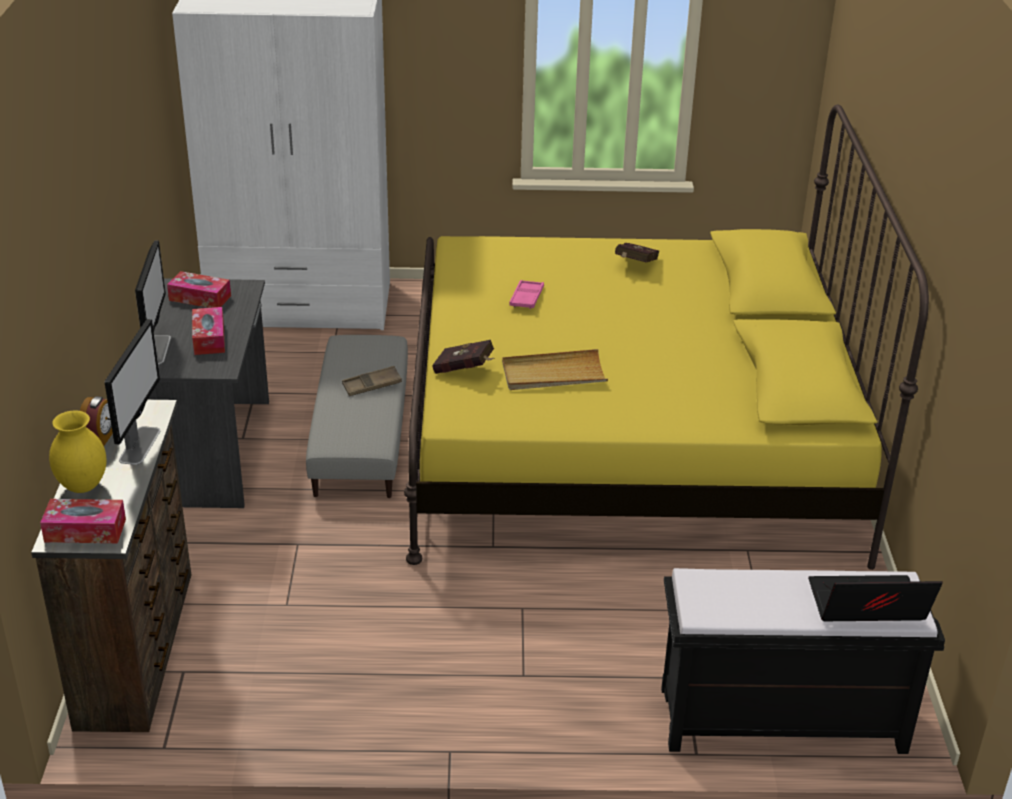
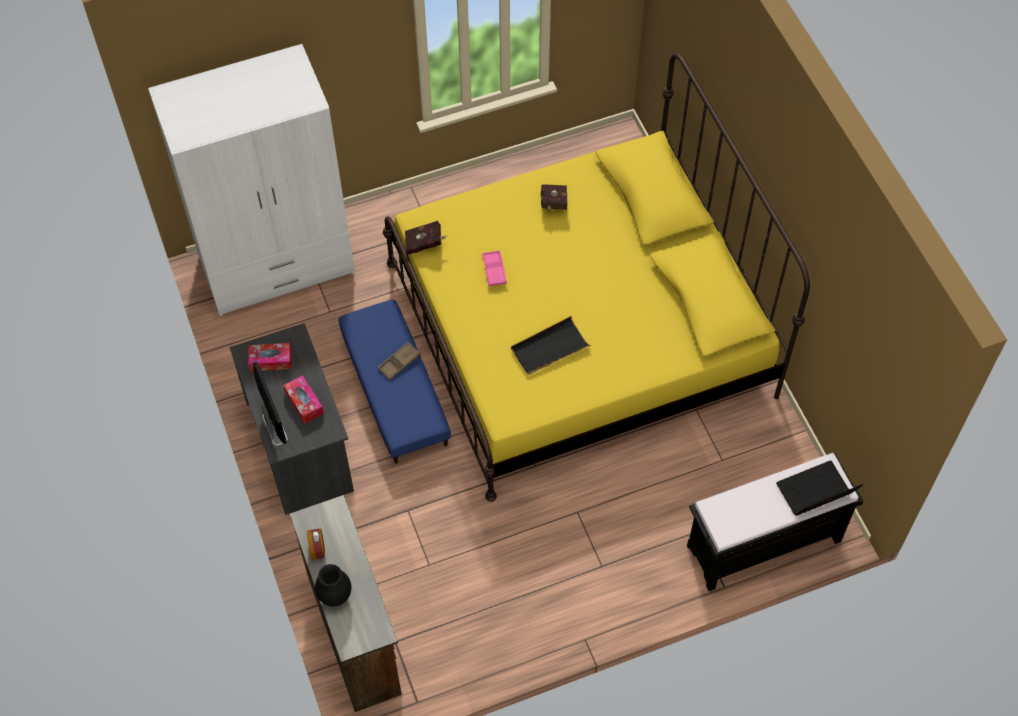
camera: 20 degrees left, 25 degrees up
tissue box [40,499,126,543] -> none
yellow vase [49,411,106,493] -> black vase [315,564,351,607]
monitor [105,319,160,465] -> none
grey ottoman [306,335,408,498] -> blue ottoman [339,300,451,464]
red book [432,340,495,374] -> red book moved to [405,221,447,255]
beige tray [502,349,608,390] -> black tray [511,316,590,375]

